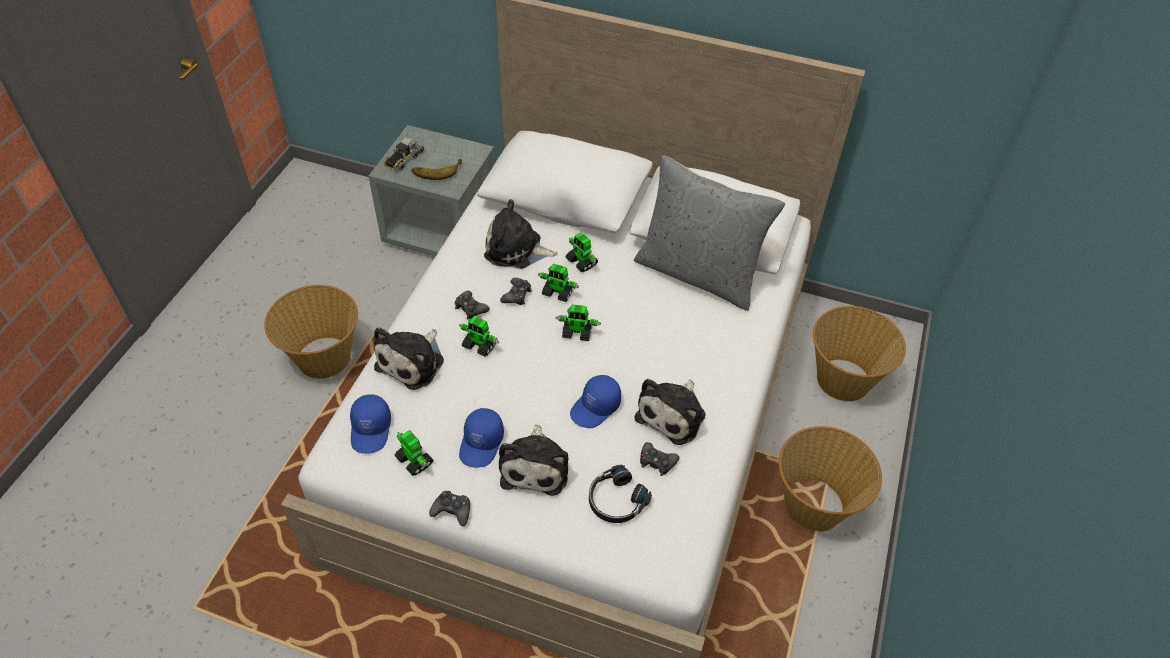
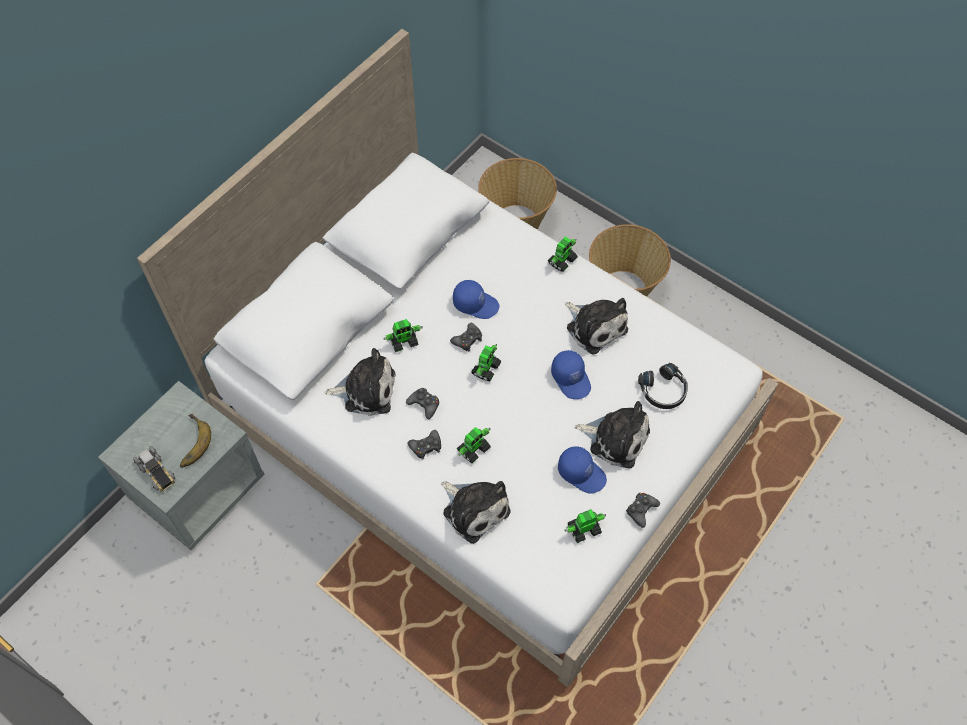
camera: 70 degrees left, 10 degrees up
basket [264,285,358,379] -> none
blue cap [350,394,391,454] -> blue cap moved to [453,280,499,319]
plush toy [484,199,558,269] -> plush toy turned 120 degrees counterclockwise [325,348,396,416]
toy robot [538,263,579,302] -> toy robot moved to [548,236,578,272]
grey pillow [634,155,785,311] -> none
black game controller [640,442,679,476] -> black game controller moved to [450,322,482,351]

